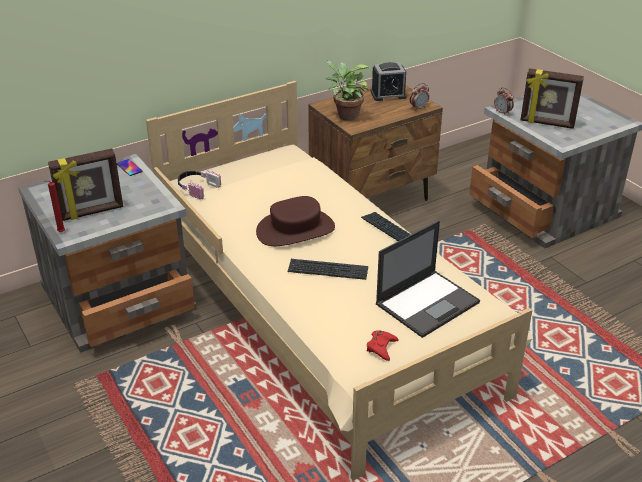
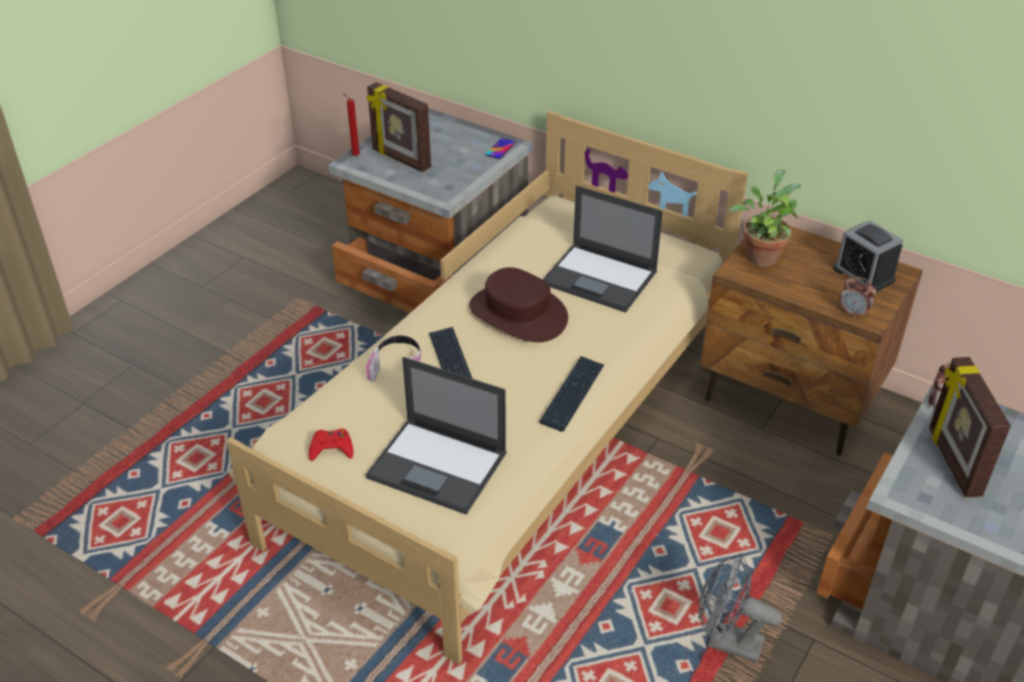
camera: 65 degrees right, 5 degrees up
headphones [178,170,221,199] -> headphones moved to [366,335,422,382]
none -> laptop [542,186,663,313]
none -> grey fan [698,554,782,663]

